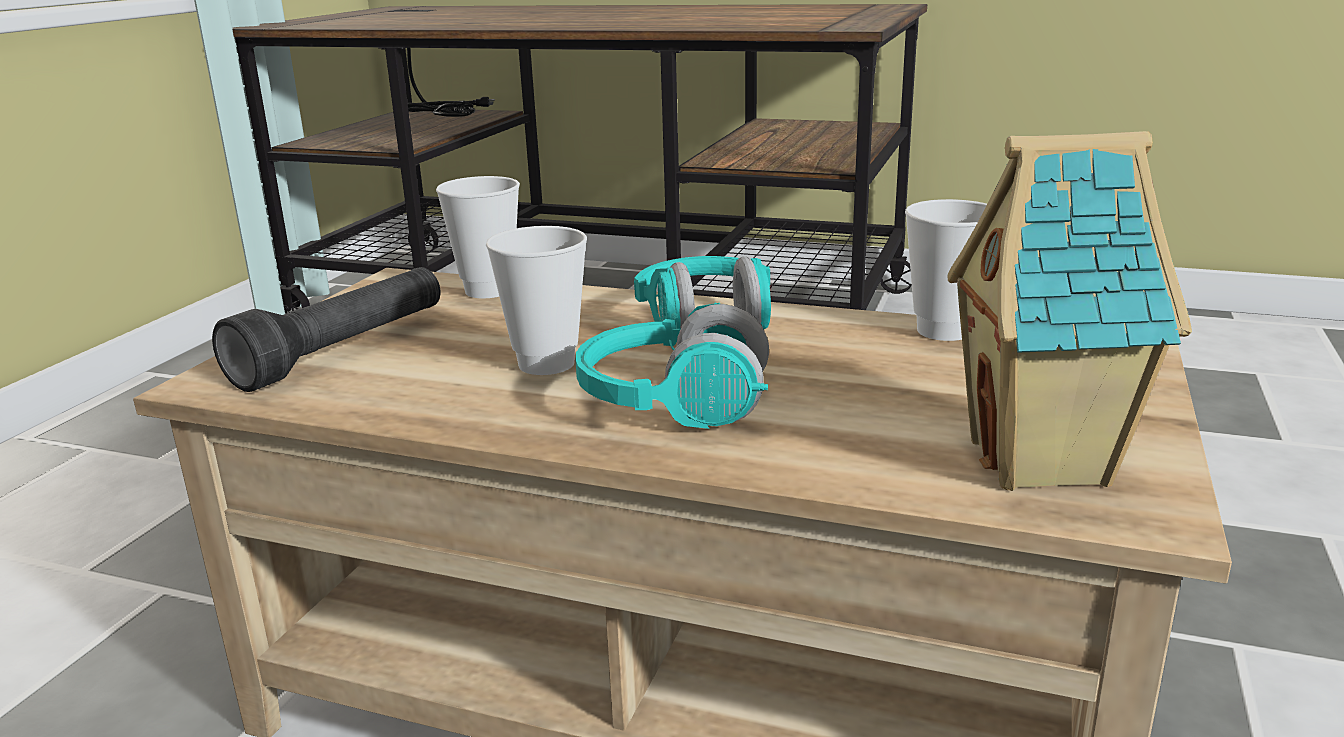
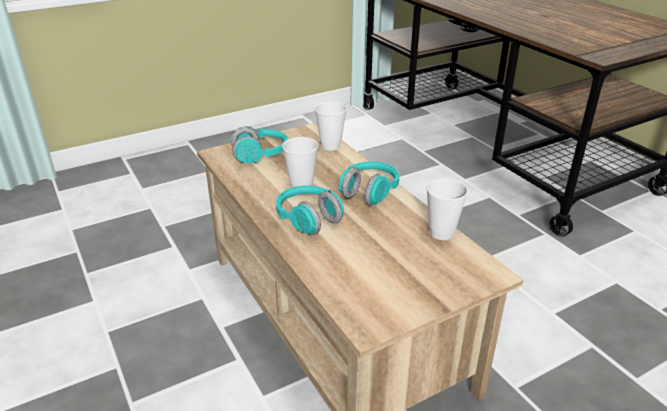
camera: 40 degrees right, 10 degrees up
black flashlight [212,267,441,392] -> turquoise headphones [229,126,288,164]
toy house [947,131,1192,491] -> none

